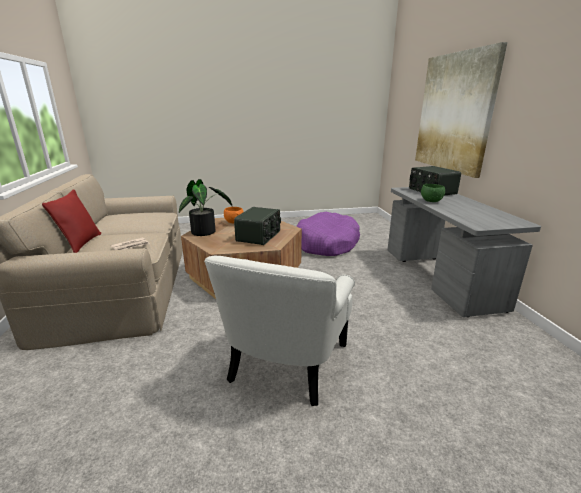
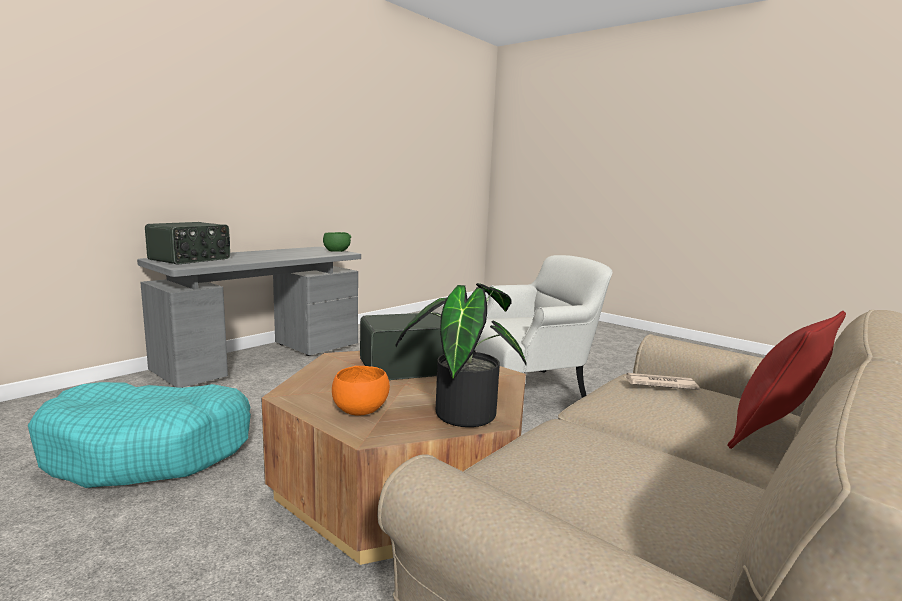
camera: 130 degrees left, 10 degrees down
purple dog bed [296,212,360,256] -> turquoise dog bed [28,382,251,488]
picture [415,42,508,178] -> none
green bowl [421,184,445,202] -> green bowl moved to [323,232,351,252]

